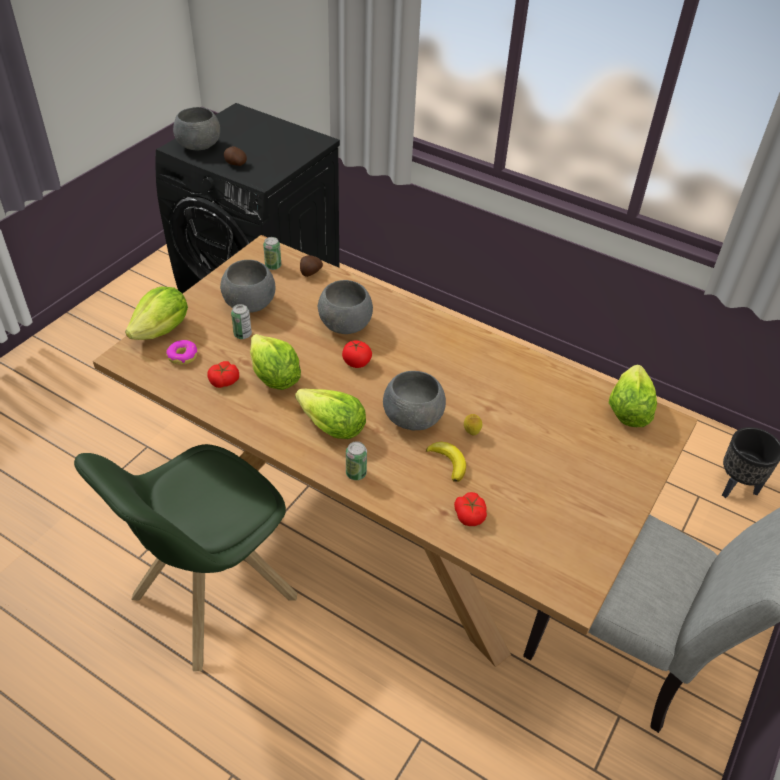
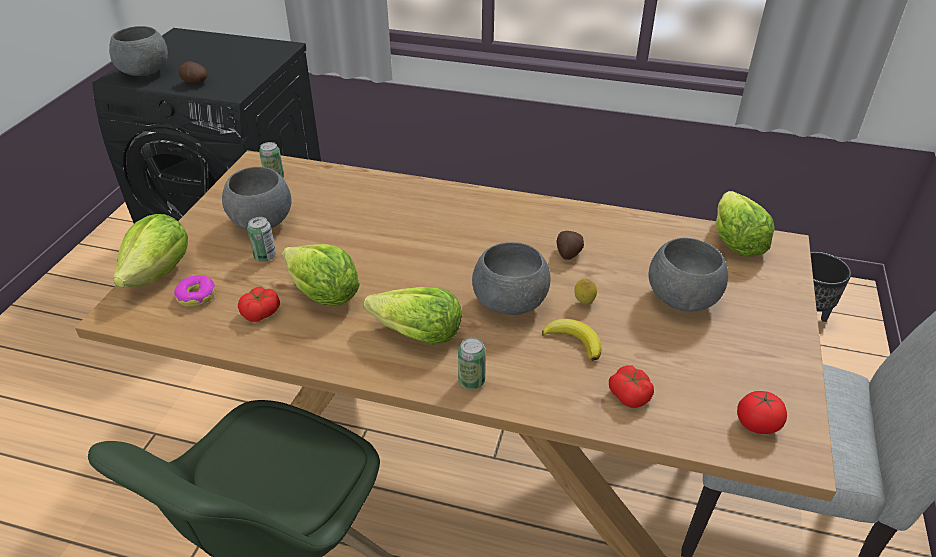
camera: 15 degrees left, 5 degrees down
potato [300,255,323,277] -> potato moved to [557,231,584,260]
grey bowl [318,280,373,334] -> grey bowl moved to [648,238,728,311]
tomato [342,340,372,368] -> tomato moved to [737,391,787,434]

